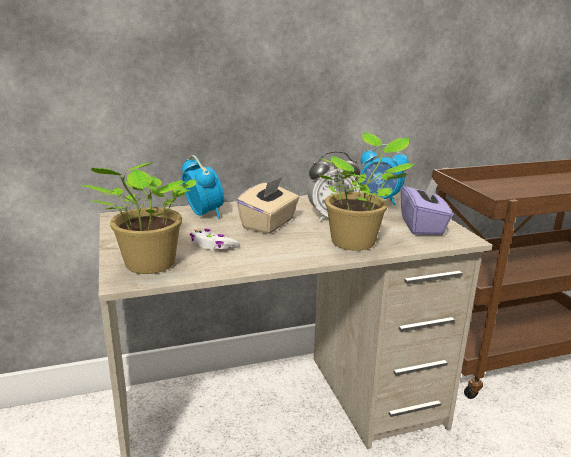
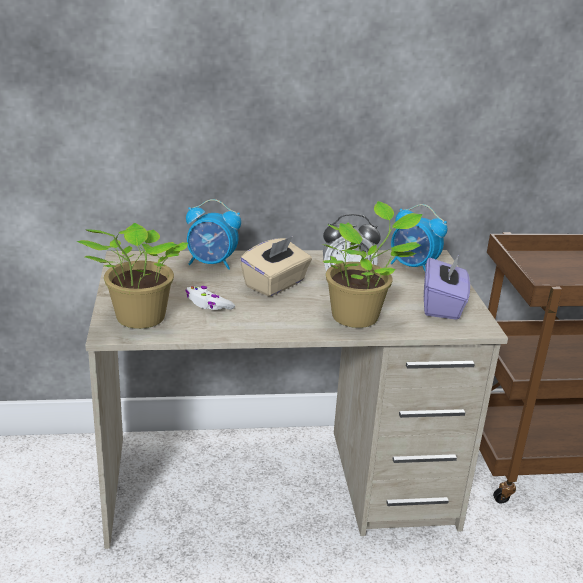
camera: 10 degrees right, 5 degrees up
alarm clock [182,155,224,219] -> alarm clock turned 120 degrees clockwise [186,199,241,270]

